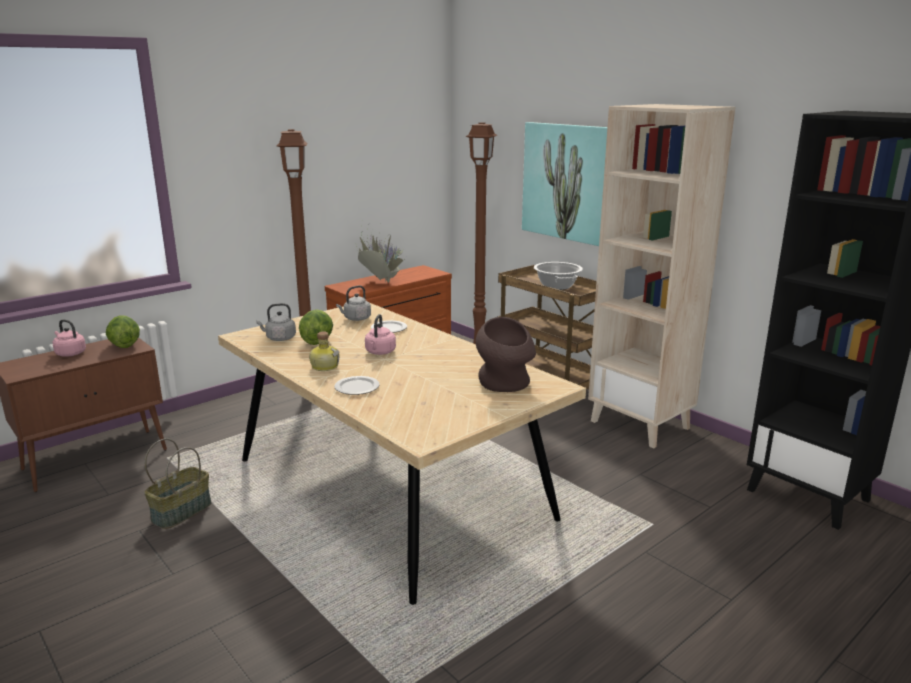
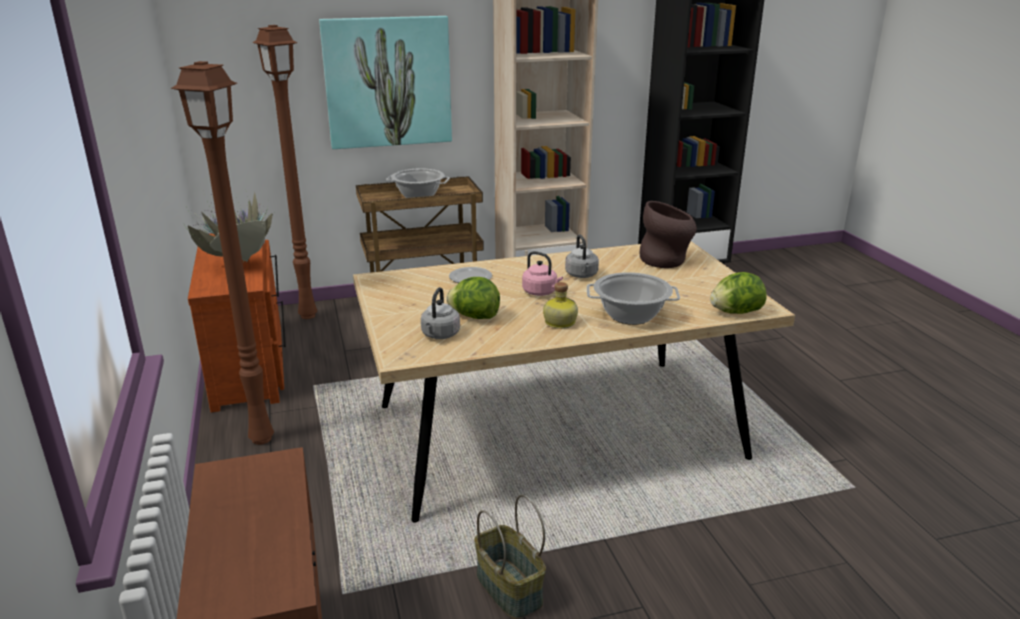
camera: 65 degrees left, 5 degrees up
pink kettle [52,319,86,357] -> none
lettuce [106,315,140,348] -> lettuce moved to [710,272,767,314]
plate [334,376,380,395] -> cooking pot [587,272,680,325]
grey kettle [336,285,371,321] -> grey kettle moved to [565,234,599,278]

